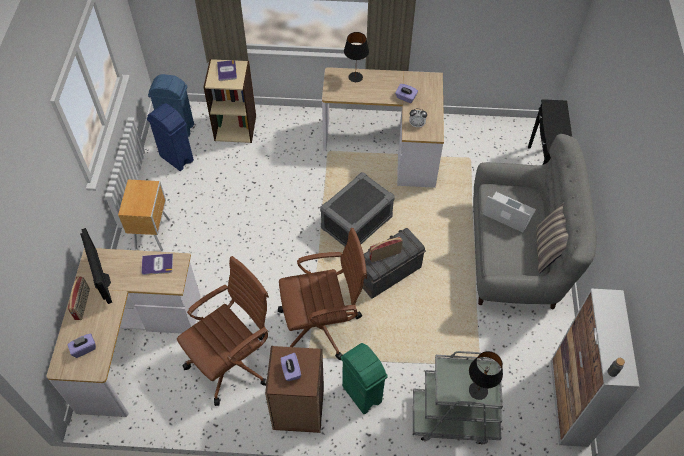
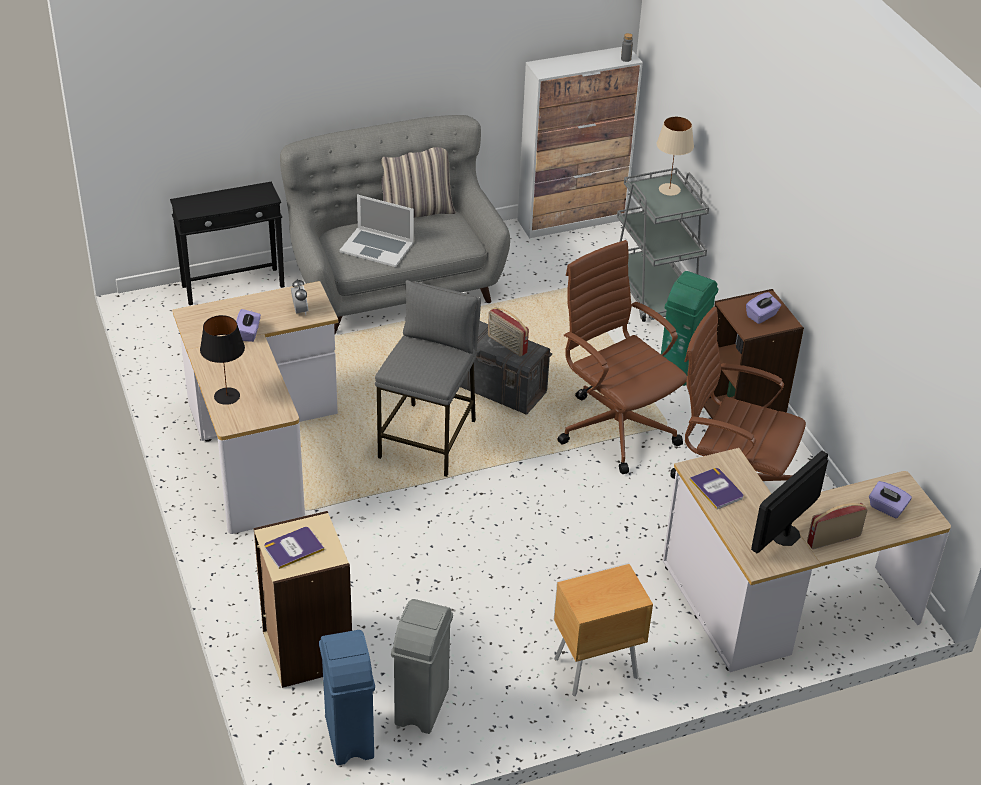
camera: 115 degrees left, 15 degrees down
blue trash can [147,103,194,171] -> grey trash can [391,599,453,734]
grey storage box [320,172,395,246] -> grey stool [375,280,481,477]
black table lamp [469,351,503,400] -> beige table lamp [657,116,694,196]
laptop [483,192,536,233] -> laptop turned 75 degrees counterclockwise [339,194,414,267]

